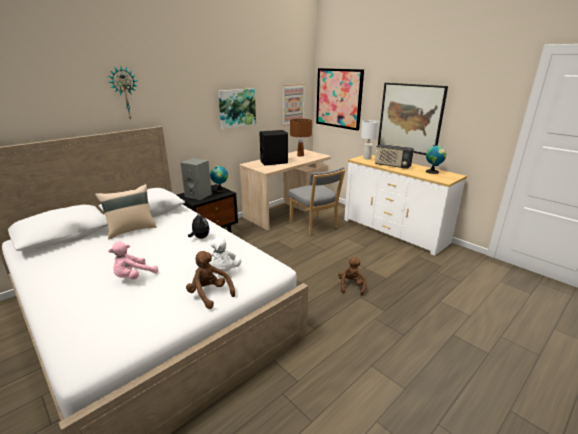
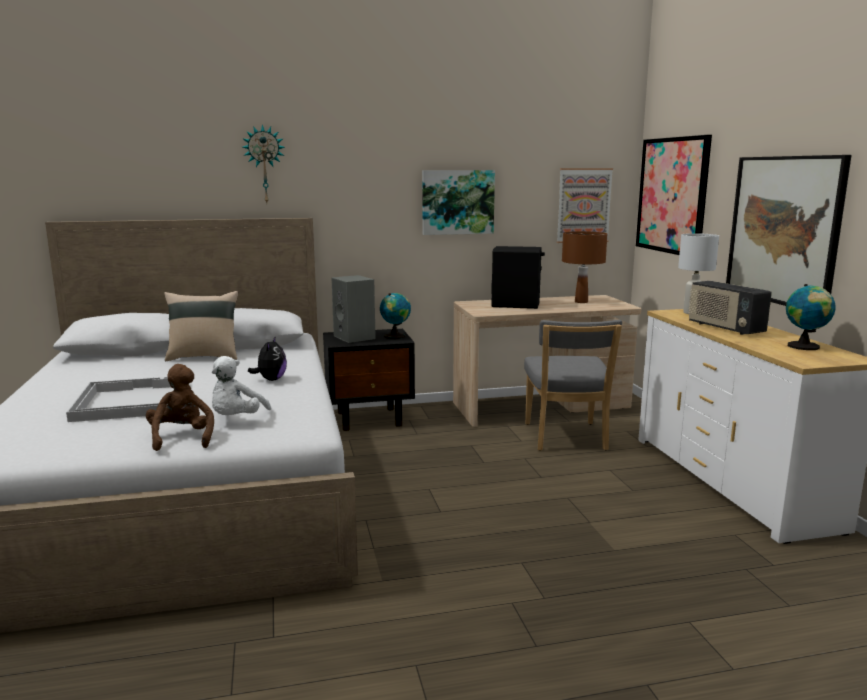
camera: 30 degrees right, 10 degrees down
pink plush toy [108,241,159,279] -> white tray [66,377,174,422]
brown plush toy [338,257,366,296] -> none

